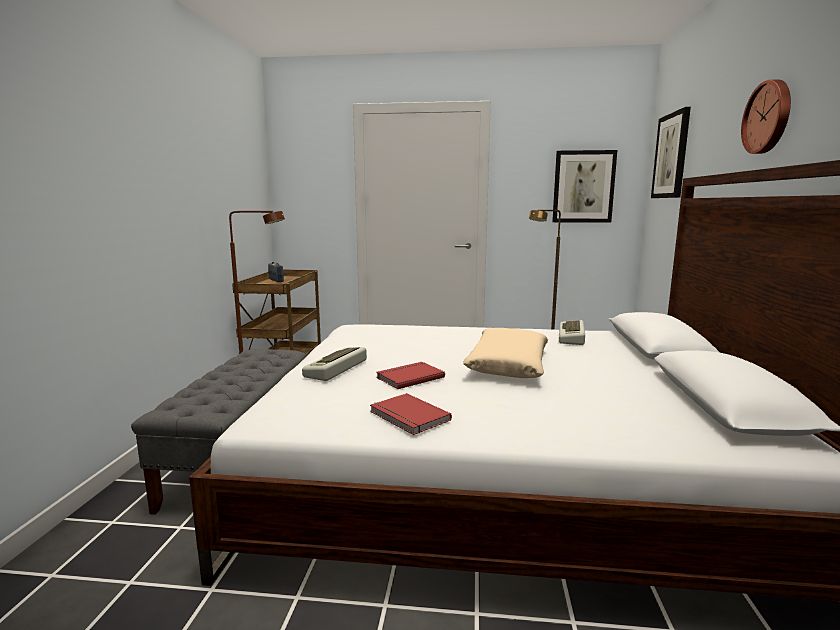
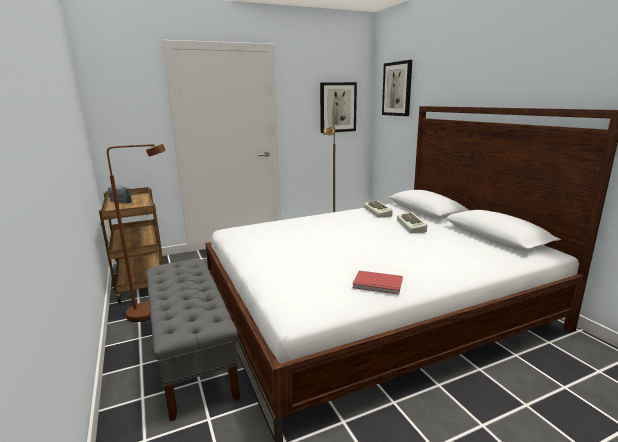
camera: 30 degrees left, 5 degrees up
keyboard [302,347,367,381] -> keyboard moved to [397,212,427,233]
red book [376,362,445,389] -> none
beige pillow [463,328,548,378] -> none
wall clock [741,80,791,154] -> none

